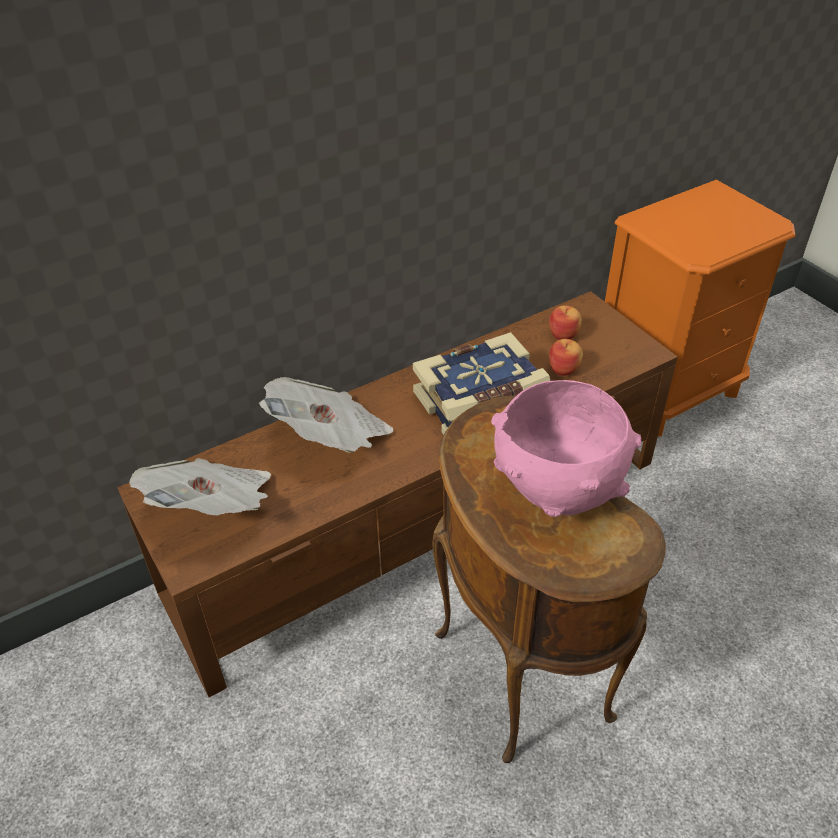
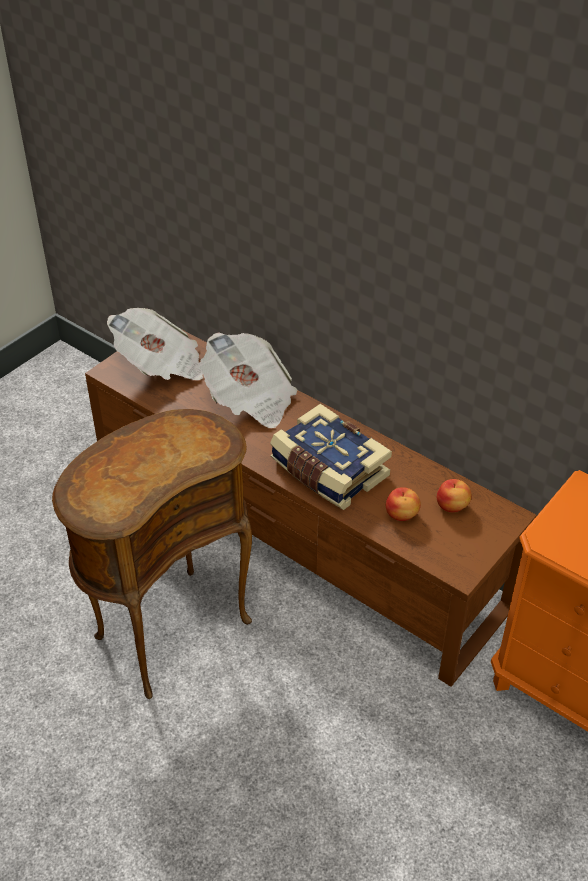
camera: 70 degrees right, 0 degrees up
pink bowl [491,380,642,517] -> none

